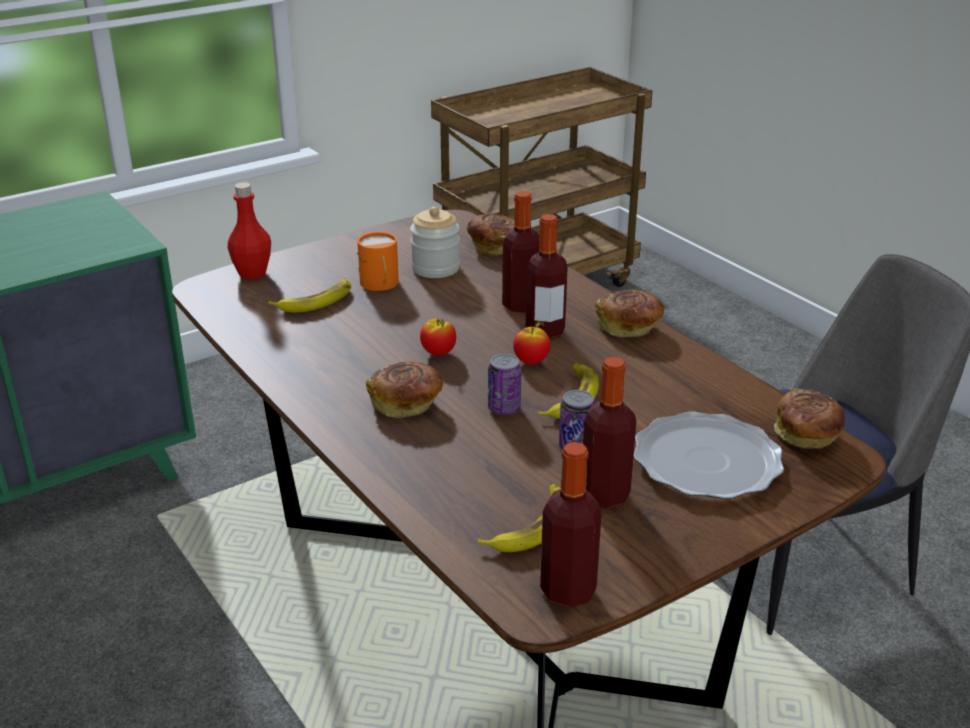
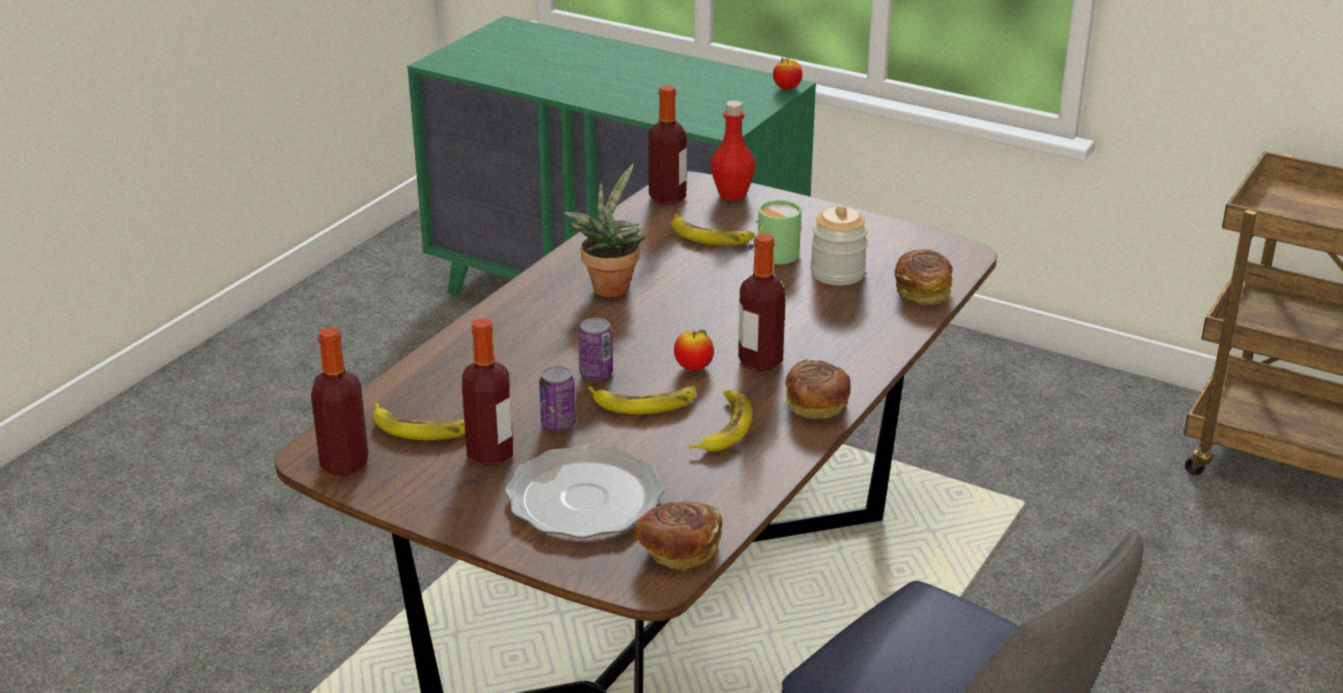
camera: 65 degrees right, 0 degrees up
orange mug [357,232,399,291] -> green mug [756,200,801,264]
bread [366,361,443,418] -> none
apple [420,318,456,356] -> apple moved to [773,57,802,90]
bottle [502,191,540,313] -> bottle moved to [648,85,687,205]
none -> potted plant [564,164,646,297]
none -> banana [689,389,753,452]

